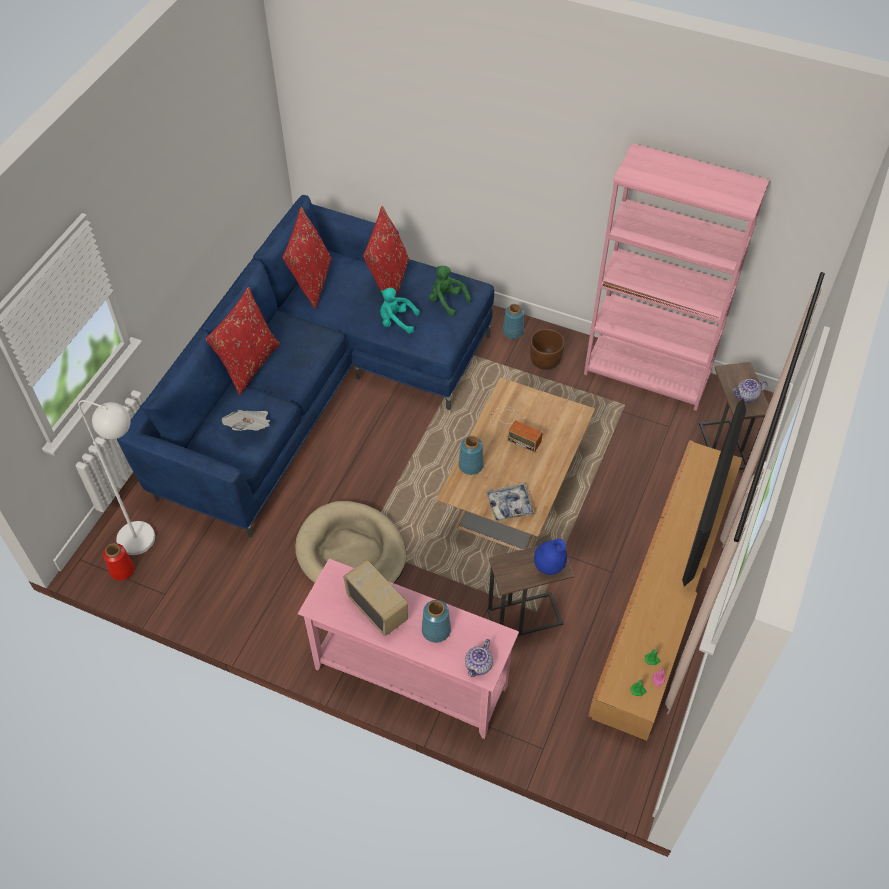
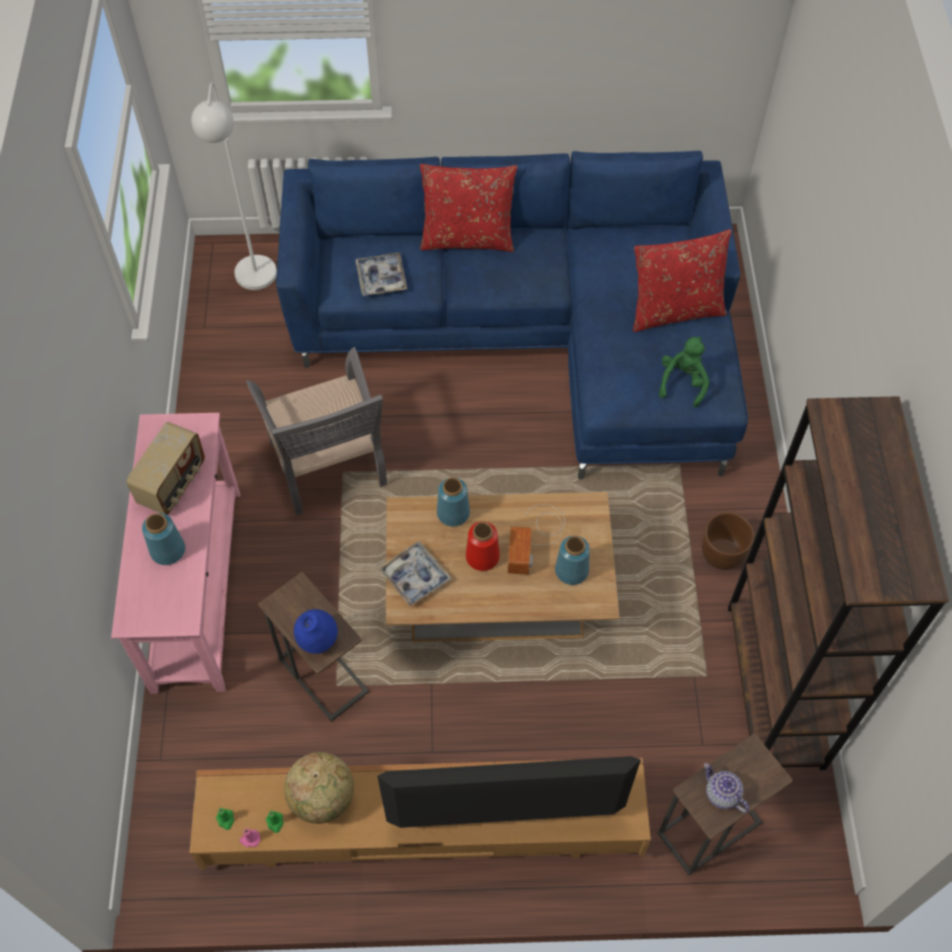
camera: 65 degrees right, 5 degrees up
red vase [103,543,134,580] -> red vase moved to [466,522,500,571]
newspaper [222,410,270,431] -> tray [355,252,407,296]
red pillow [283,207,332,309] -> none
beige dog bed [295,501,406,584] -> grey armchair [246,347,387,516]
turquoise plush toy [380,288,420,334] -> none
teapot [465,639,493,677] -> none
blue vase [503,304,524,339] -> blue vase moved to [555,536,590,585]
pink bookcase [584,143,769,411] -> brown bookcase [728,396,949,770]
none -> globe [284,752,354,824]

